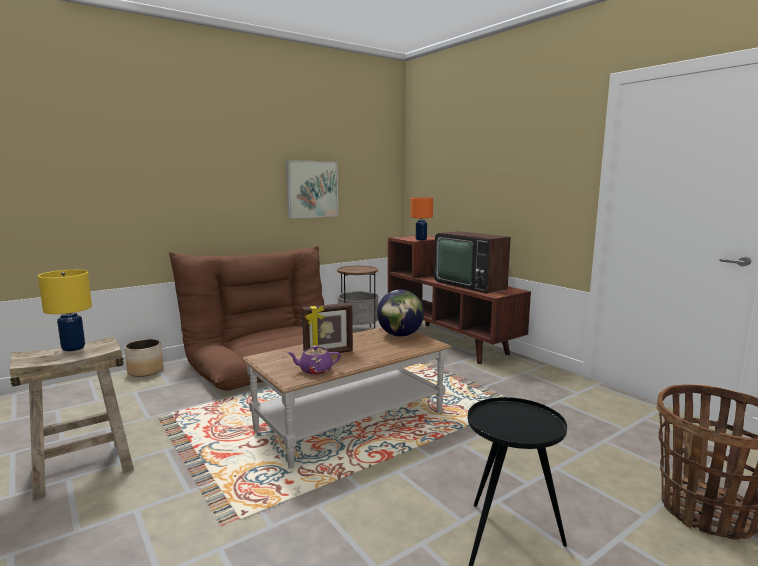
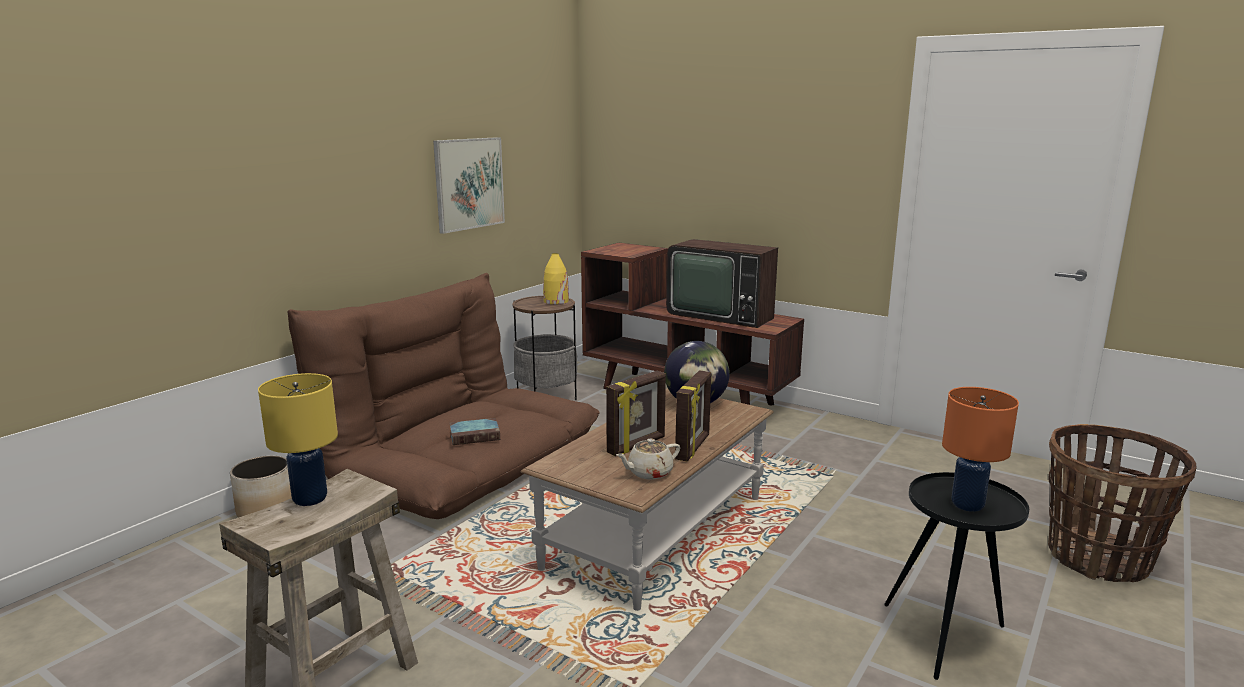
camera: 20 degrees left, 5 degrees up
purple teapot [287,345,341,375] -> beige teapot [616,439,680,480]
orange table lamp [410,197,433,240] -> orange table lamp moved to [942,387,1019,512]
none -> book [450,418,500,445]
none -> yellow vase [543,253,569,304]
none -> picture frame [675,370,711,461]

